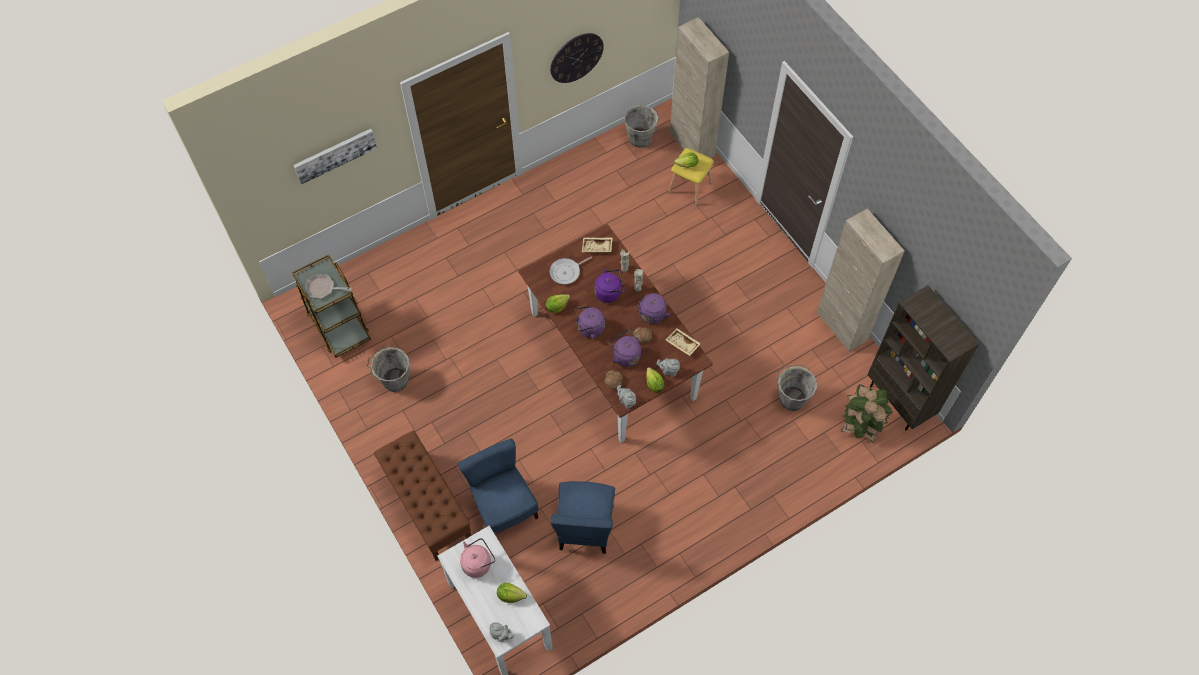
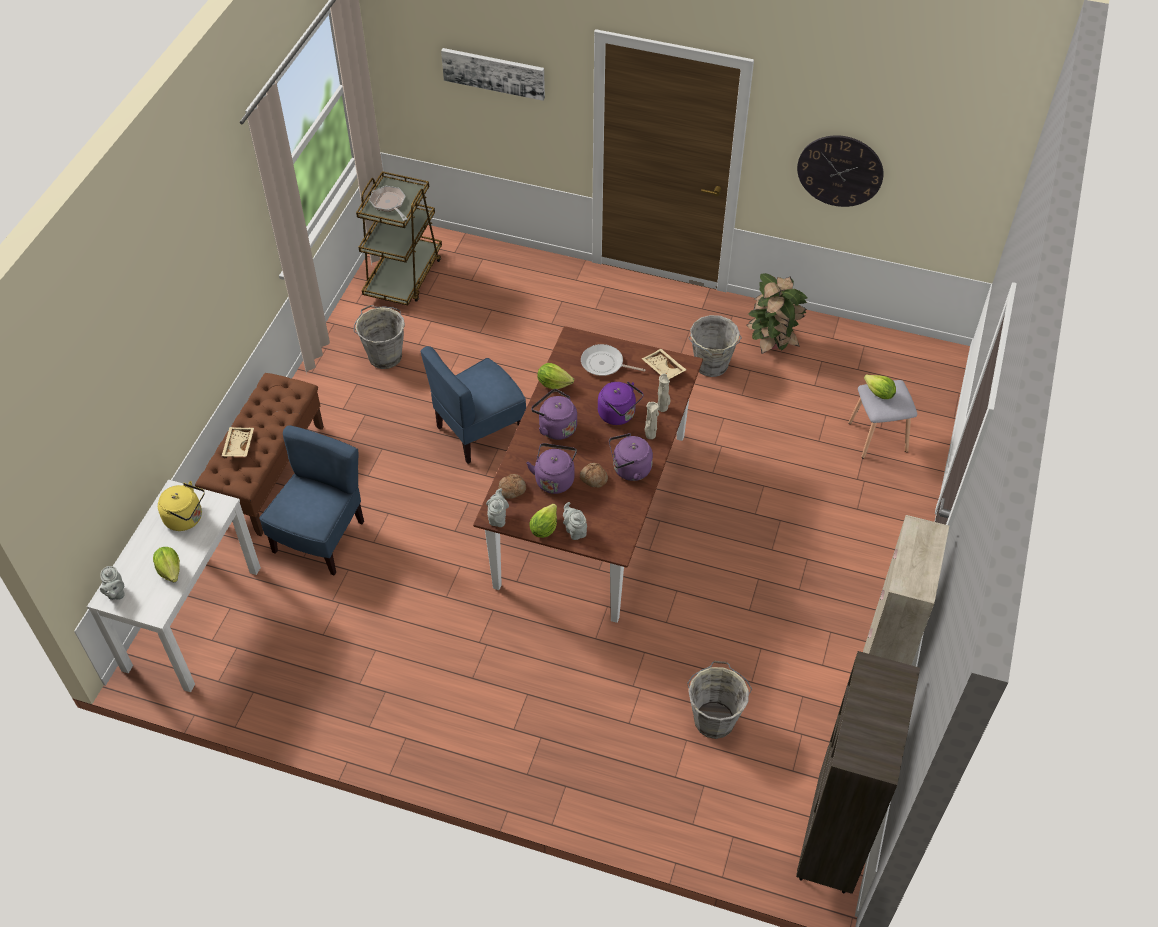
camera: 50 degrees right, 10 degrees down
pink kettle [460,538,495,578] -> yellow kettle [158,481,205,531]
blue chair [551,481,615,554] -> blue chair moved to [420,346,526,464]
grey bucket [624,105,660,148] -> grey bucket moved to [688,315,742,377]
beige tray [666,328,701,356] -> beige tray moved to [222,427,254,457]
yellow stool [668,148,714,206] -> grey stool [848,380,917,458]
beige cabinet [670,17,729,158] -> none
potted plant [841,384,892,443] -> potted plant moved to [746,273,807,354]

